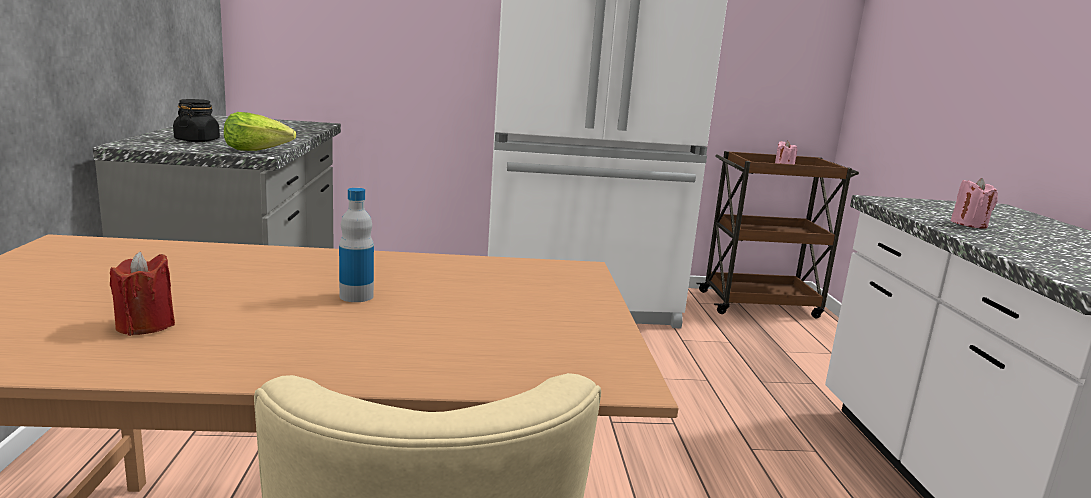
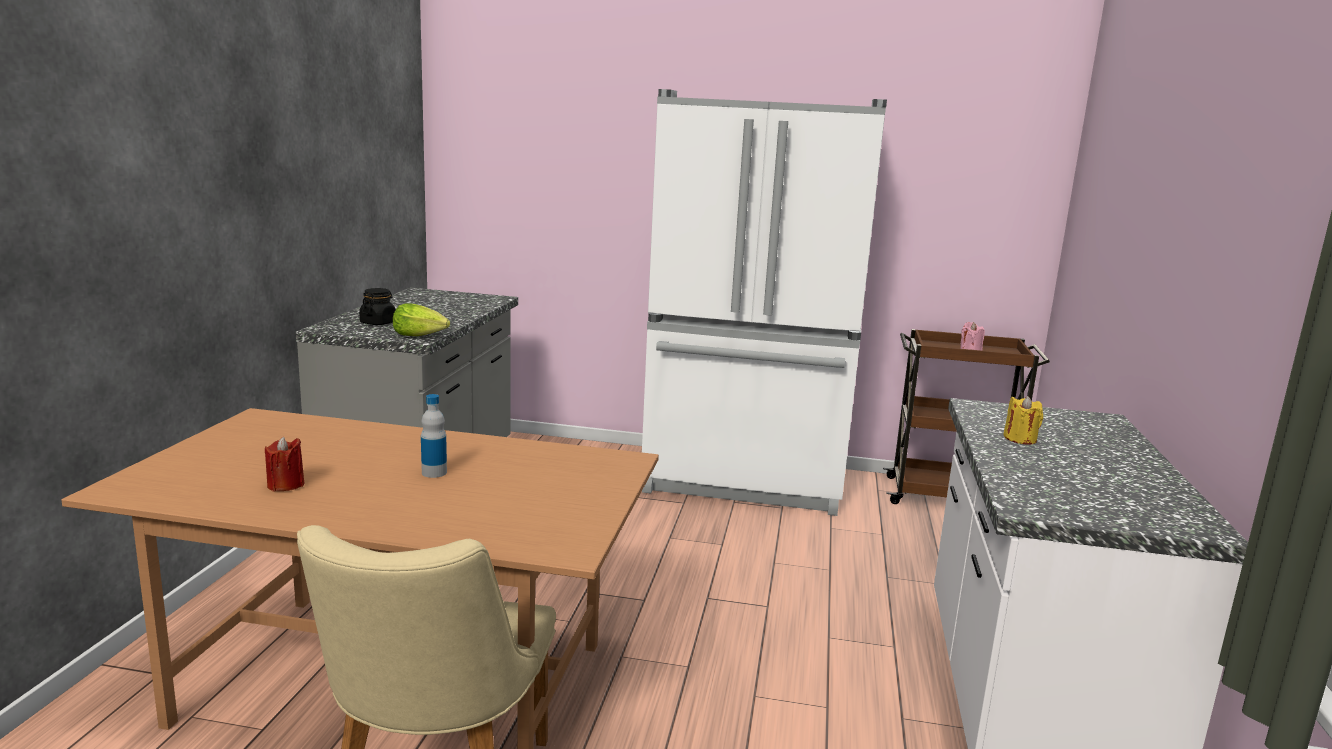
camera: 15 degrees right, 0 degrees up
pink candle [951,178,998,229] -> yellow candle [1003,396,1043,445]

